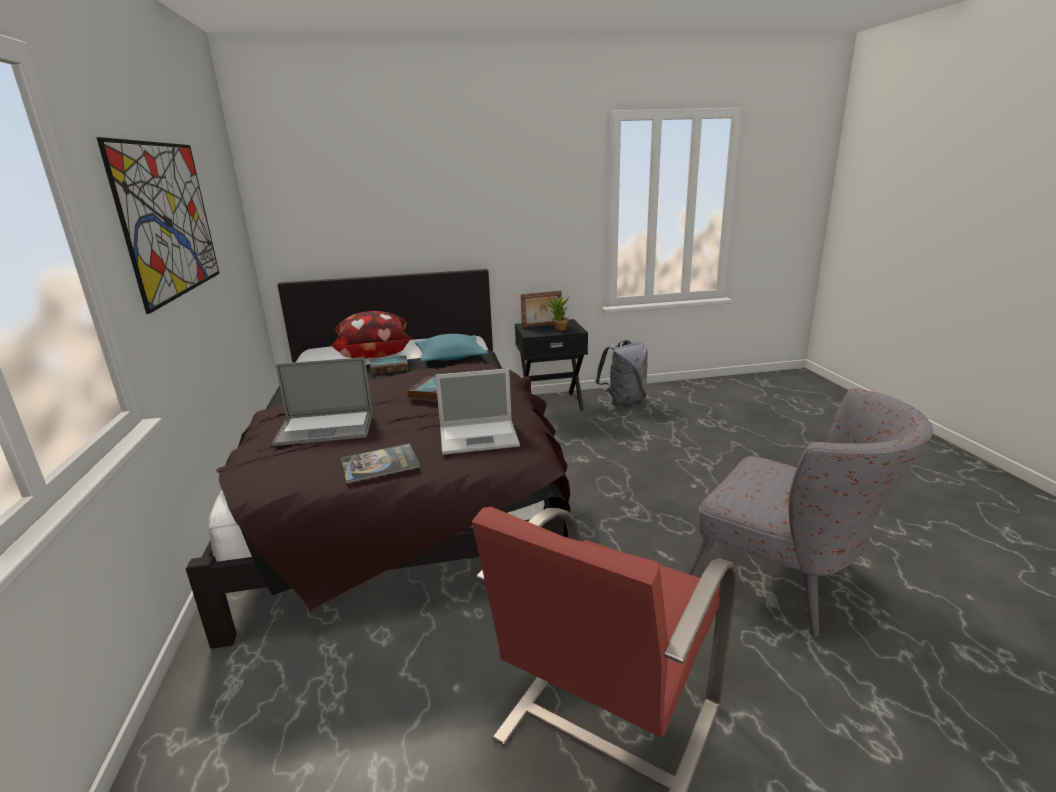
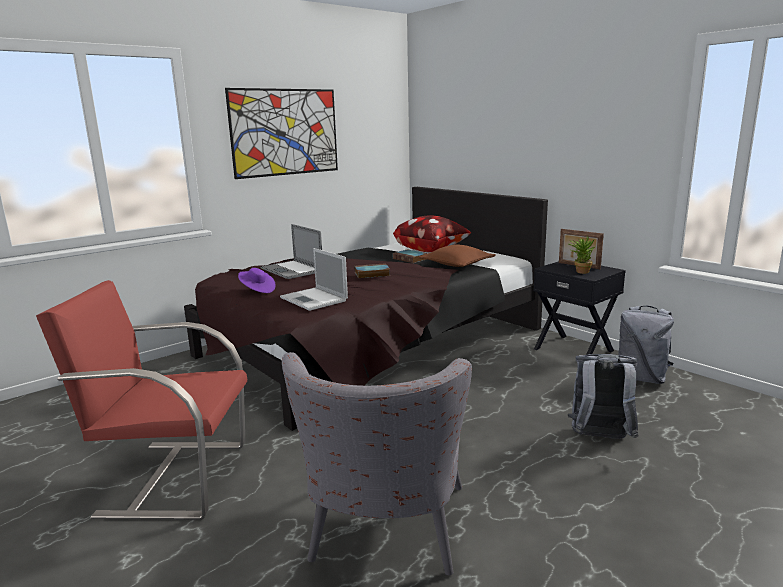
camera: 60 degrees right, 5 degrees down
book [341,443,420,484] -> purple hat [238,268,276,293]
turquoise pillow [415,334,488,362] -> brown pillow [419,245,496,267]
none -> grey backpack [568,354,639,439]

